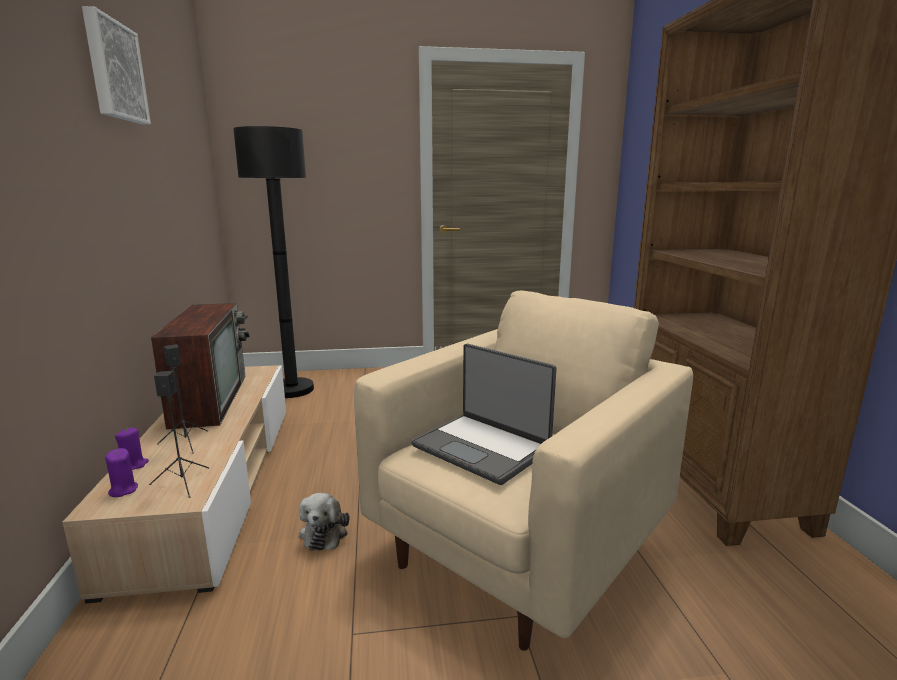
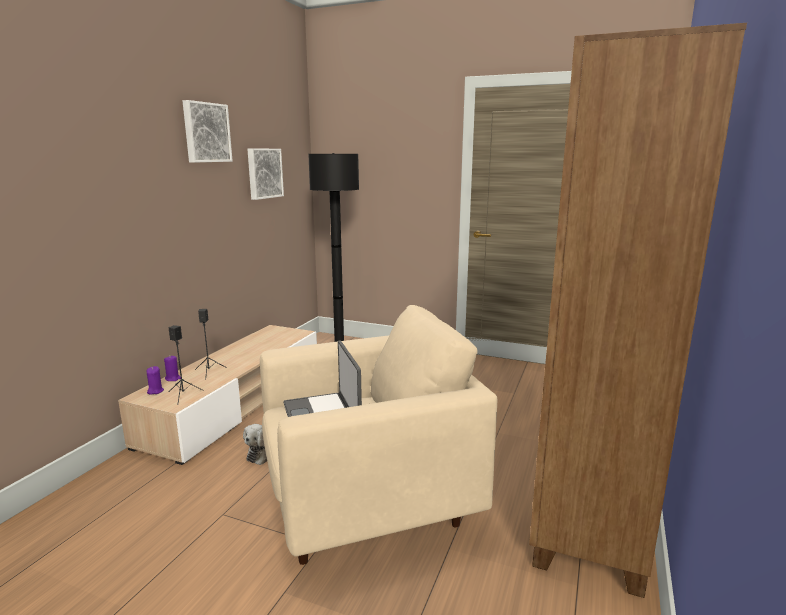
camera: 30 degrees right, 0 degrees up
television [151,303,250,430] -> none
none -> picture [247,148,284,200]

